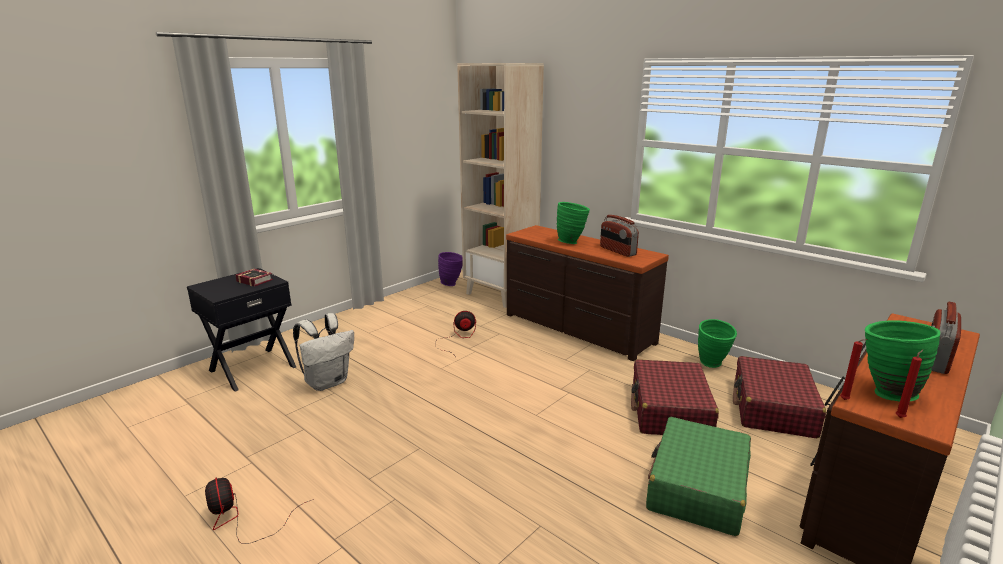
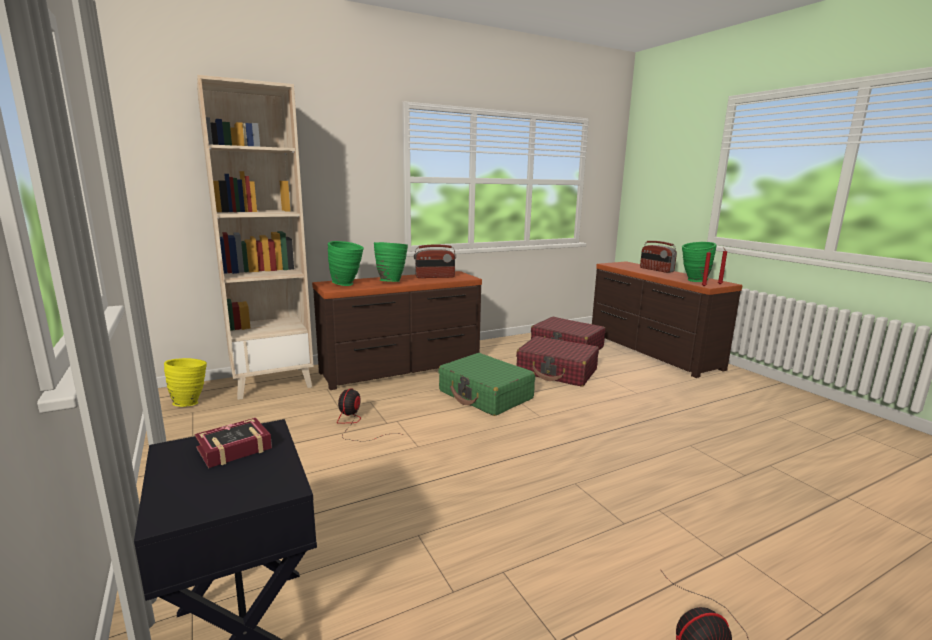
camera: 70 degrees left, 5 degrees down
white backpack [293,313,354,391] -> none
purple vase [438,252,463,286] -> yellow vase [164,358,207,407]
green suitcase [646,417,751,536] -> green suitcase moved to [438,353,535,416]
green vase [698,319,737,368] -> green vase moved to [328,241,364,286]

